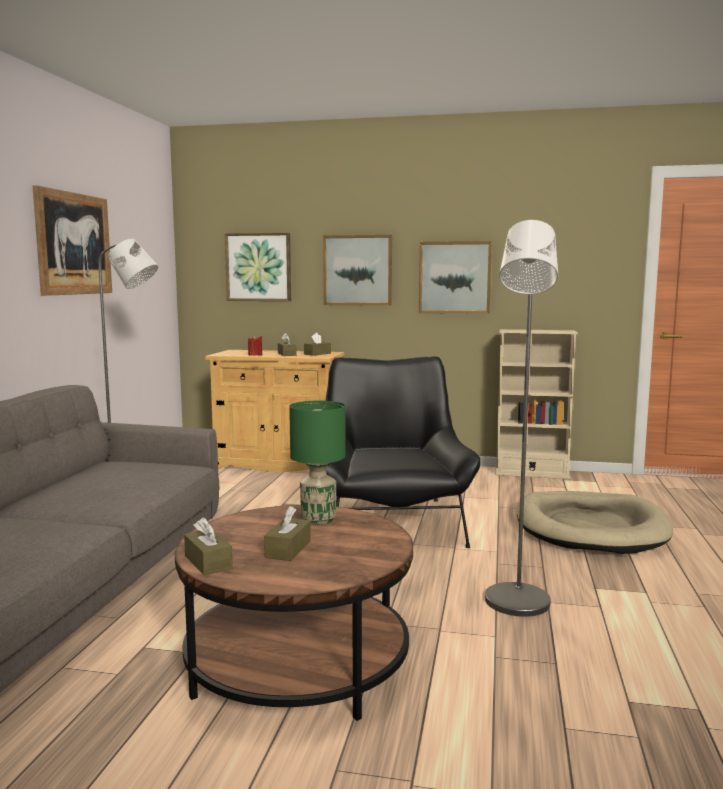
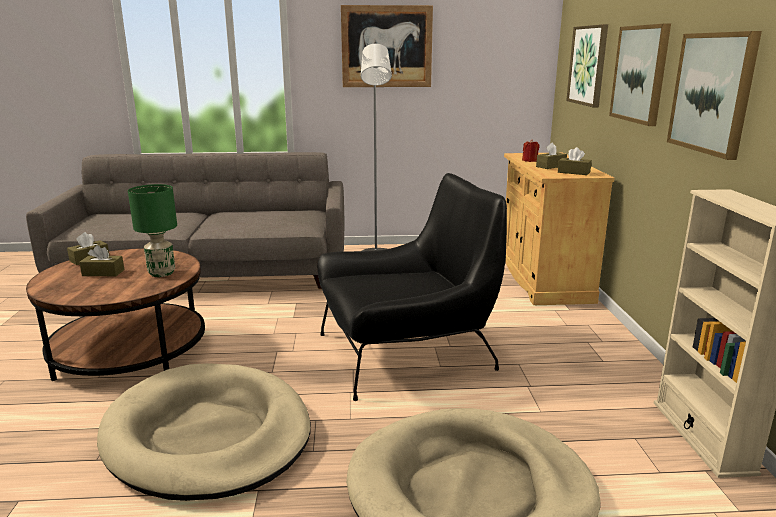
camera: 75 degrees right, 10 degrees up
grey floor lamp [485,220,558,617] -> beige dog bed [97,363,311,501]

